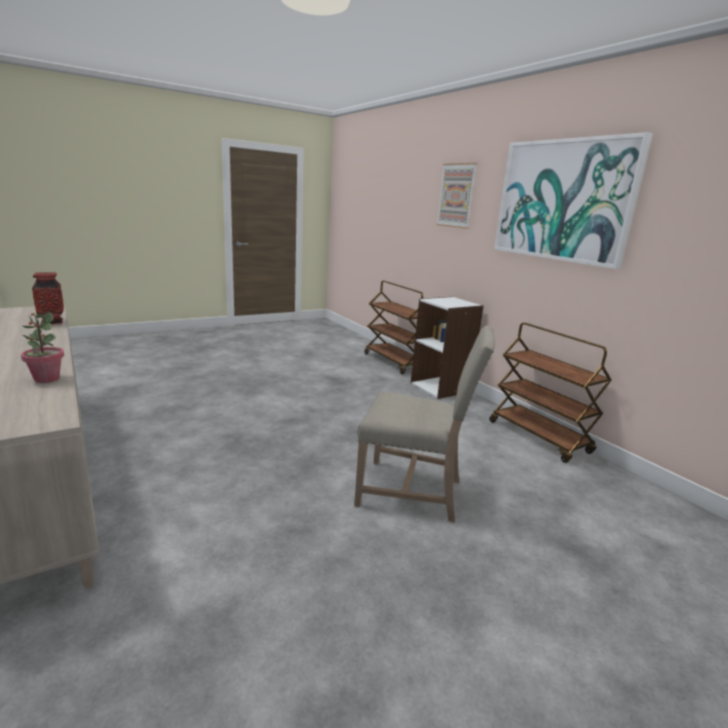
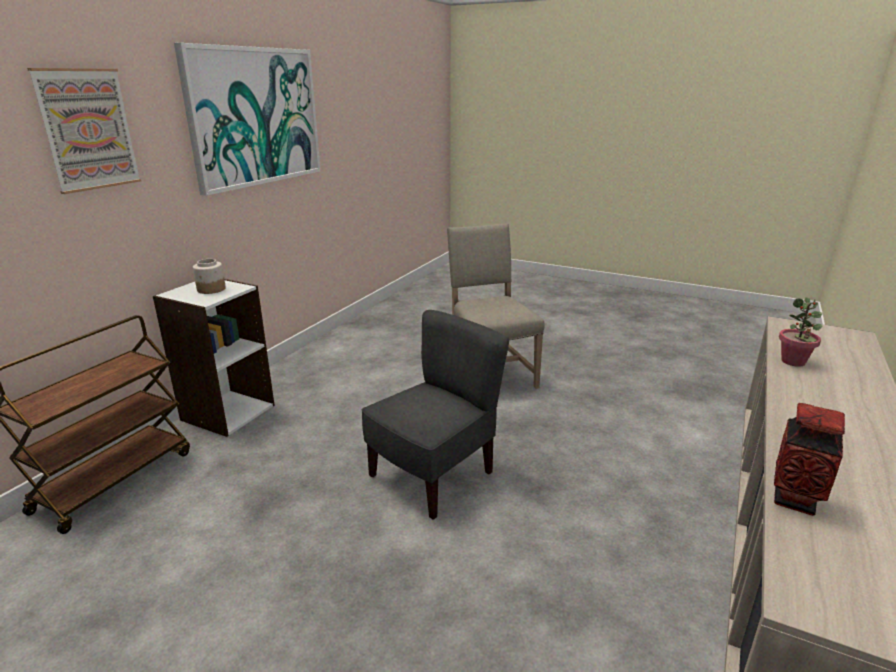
camera: 120 degrees left, 5 degrees up
brown cart [489,323,612,463] -> none
none -> jar [193,259,226,294]
none -> grey chair [361,310,509,520]

